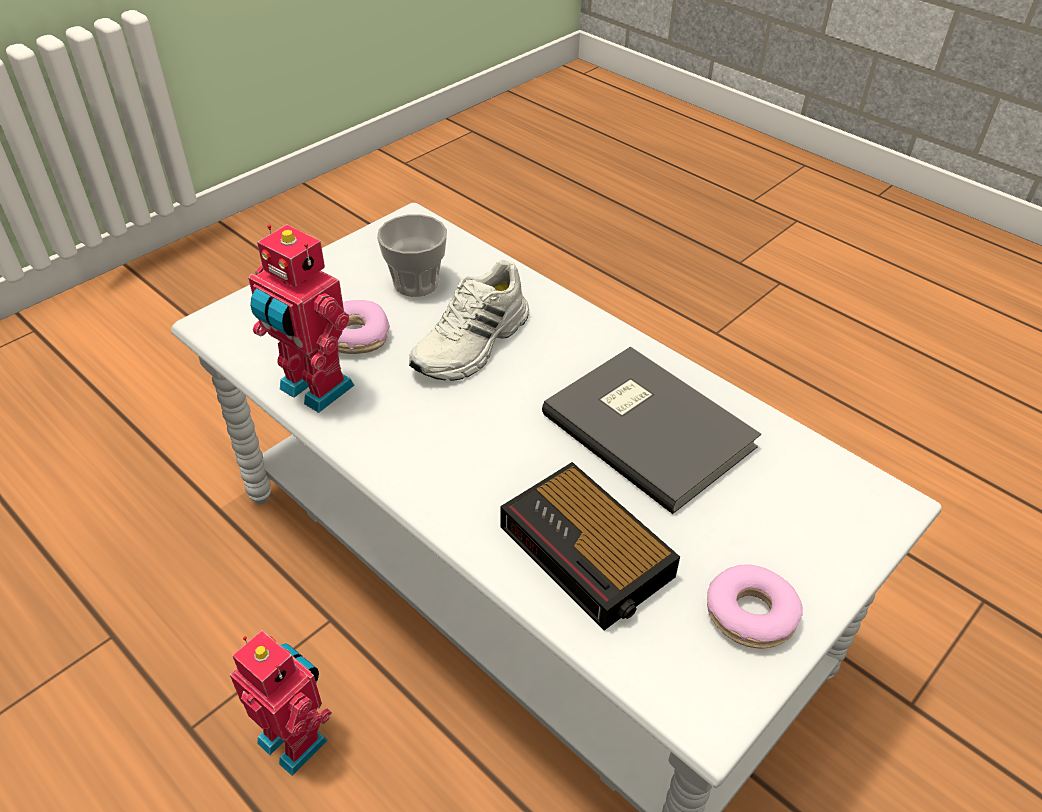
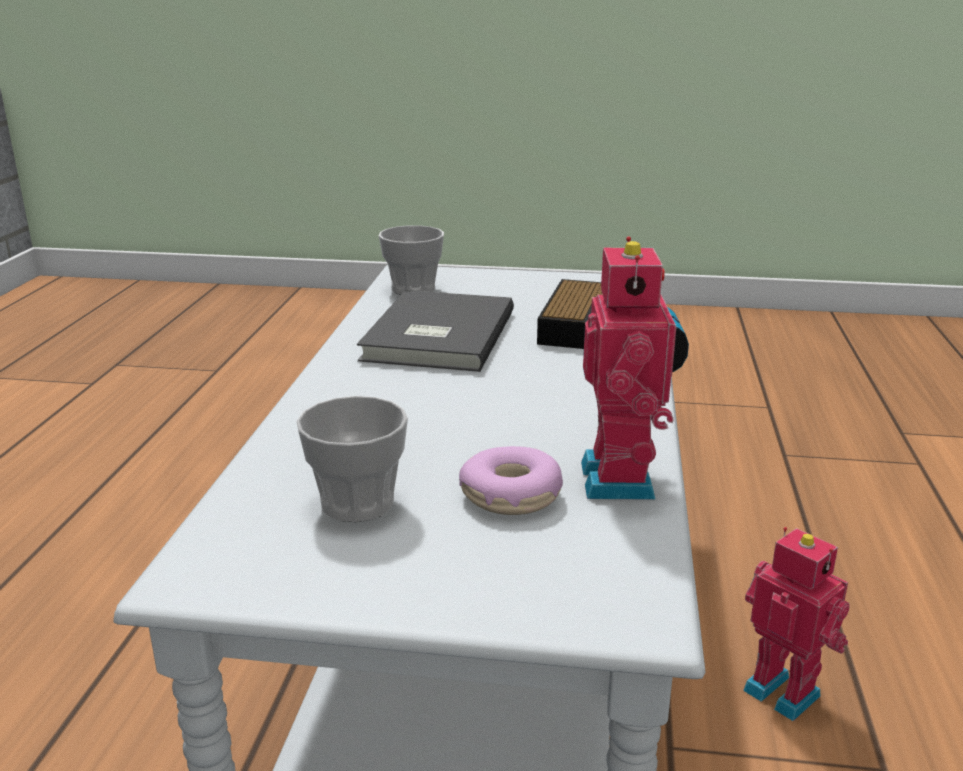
camera: 125 degrees left, 20 degrees down
toy robot [230,630,332,776] -> toy robot turned 135 degrees clockwise [743,527,849,721]
white shoe [409,260,529,380] -> none
donut [707,564,803,649] -> none
none -> cup [379,225,444,295]

